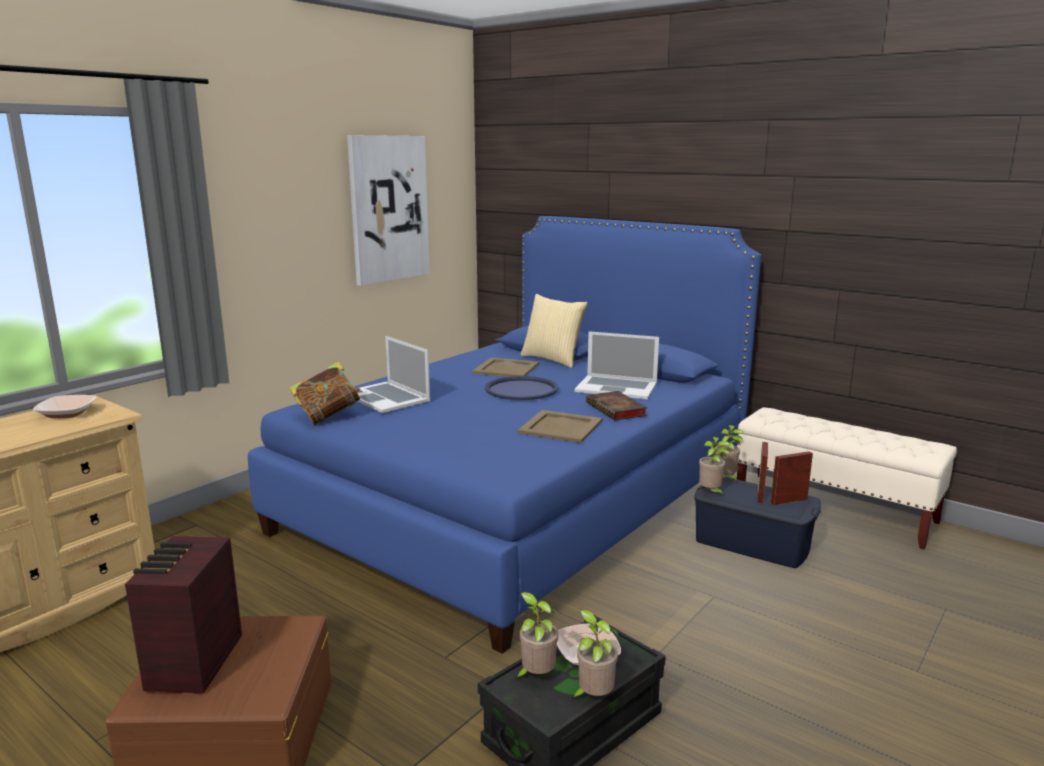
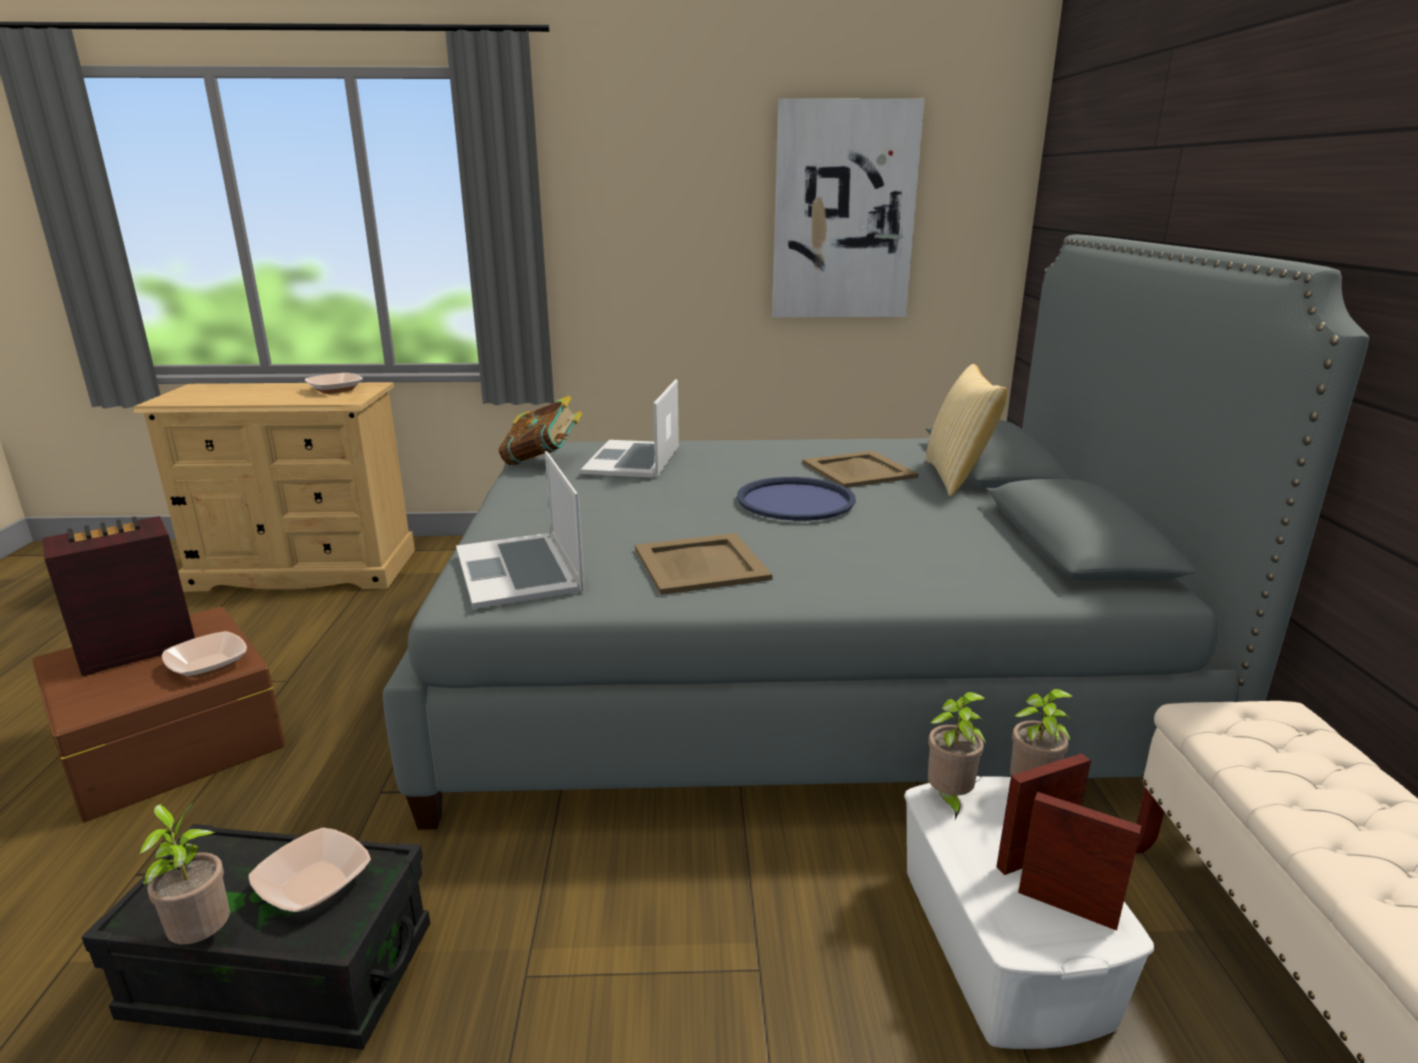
camera: 50 degrees right, 5 degrees up
blue bed [248,216,762,654] -> grey bed [383,234,1369,830]
potted plant [514,592,558,679] -> none
laptop [575,331,659,399] -> laptop moved to [456,451,585,609]
book [586,391,647,420] -> none
blue storage box [694,477,821,568] -> white storage box [904,776,1154,1049]
none -> bowl [162,631,247,678]

